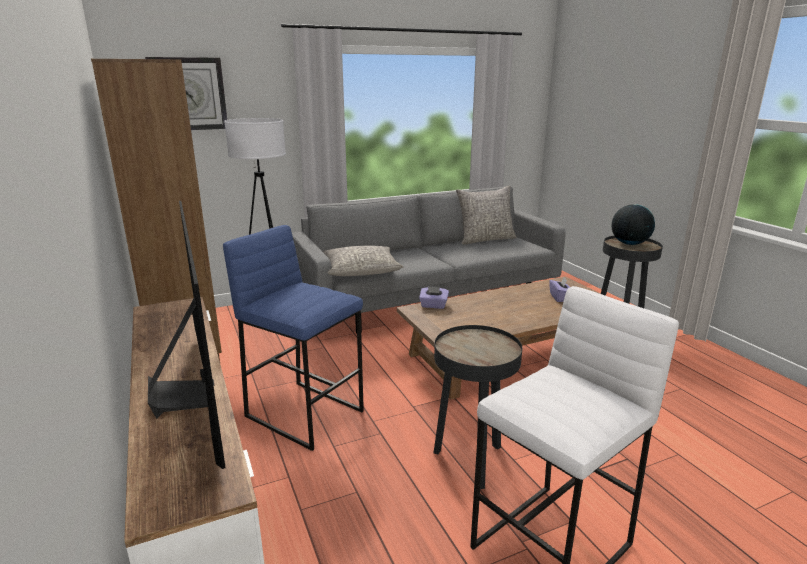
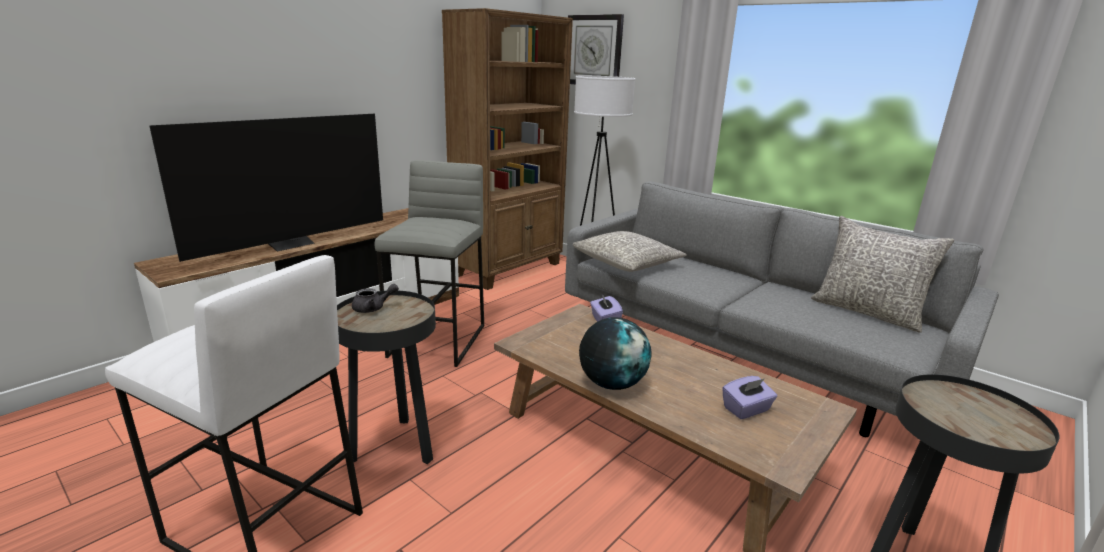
camera: 65 degrees right, 0 degrees up
blue stool [223,225,364,451] -> grey stool [375,160,484,367]
globe [611,204,655,245] -> globe moved to [579,317,651,390]
none -> grey teapot [352,284,399,313]

